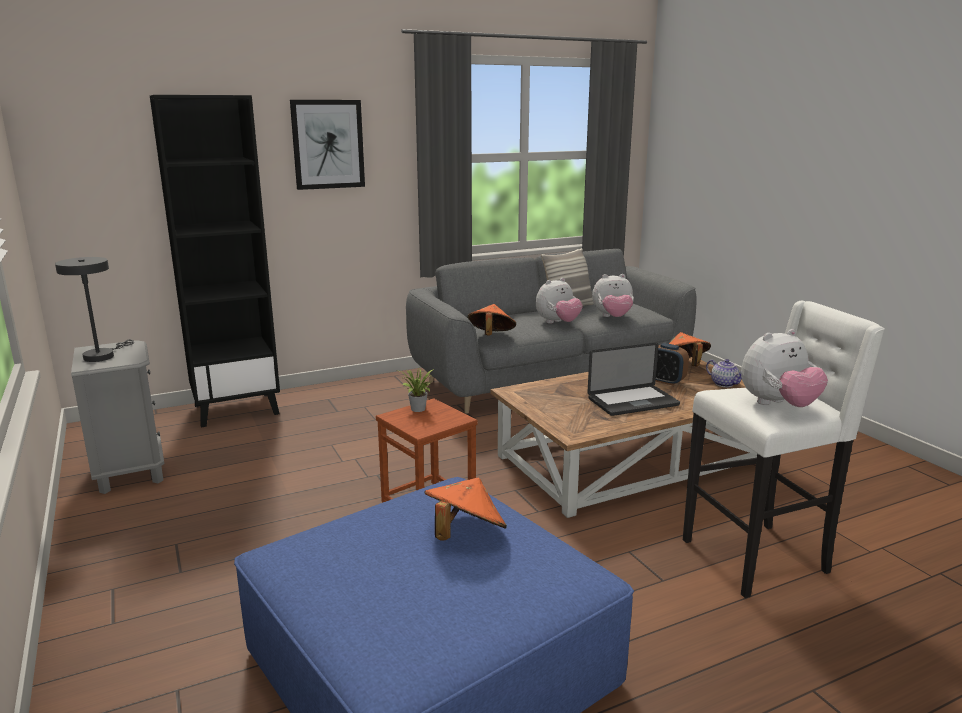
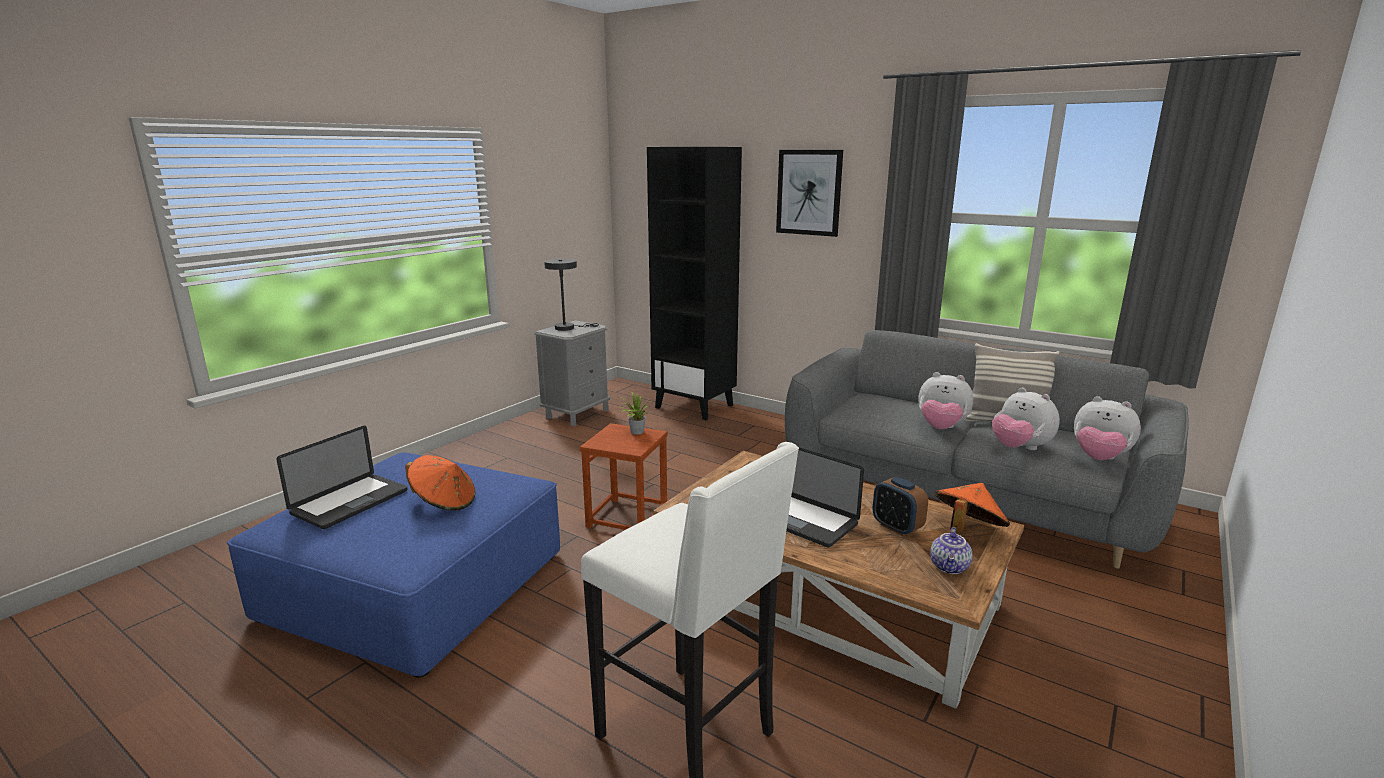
camera: 60 degrees right, 0 degrees up
orange hat [467,304,516,336] -> none
alarm clock [656,343,689,385] -> alarm clock turned 45 degrees counterclockwise [873,477,928,536]
plush toy [741,329,828,407] -> plush toy moved to [1074,396,1141,460]
none -> laptop [276,426,407,529]

